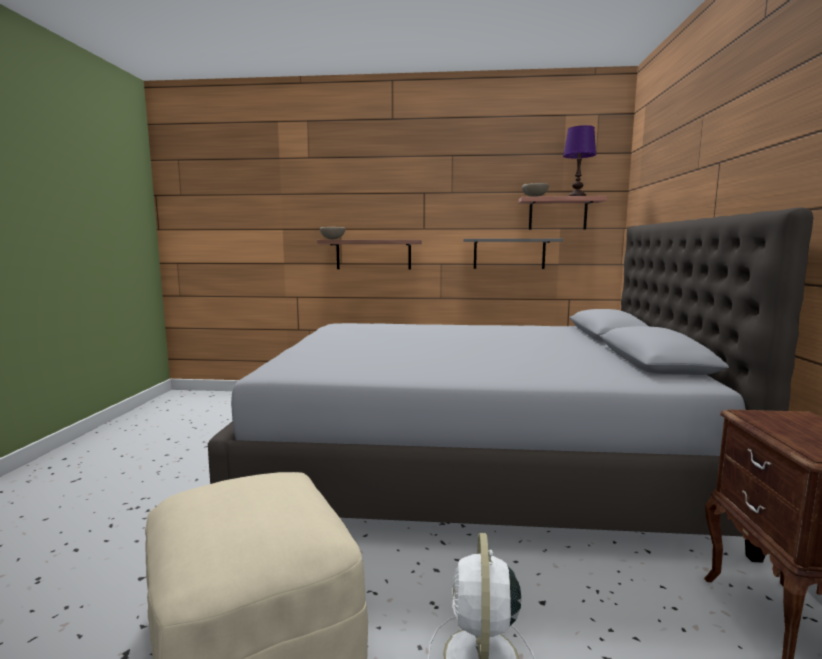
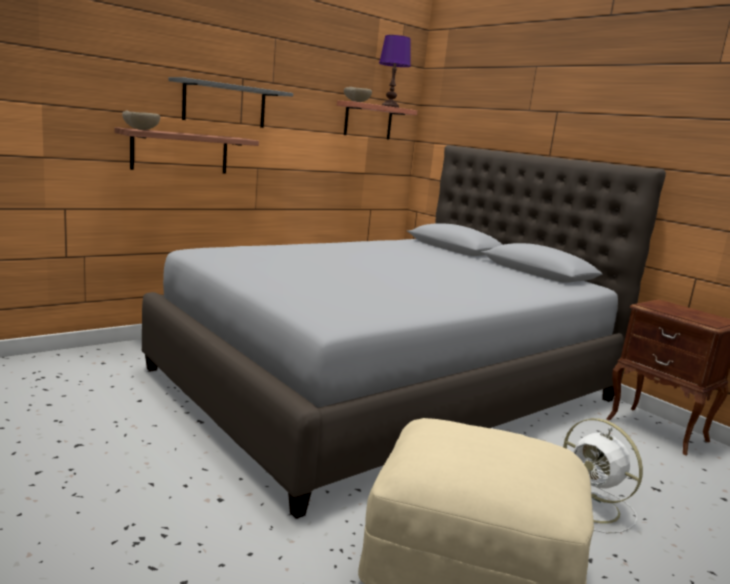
camera: 45 degrees left, 5 degrees up
grey shelf [463,239,563,269] -> grey shelf moved to [169,77,293,128]

